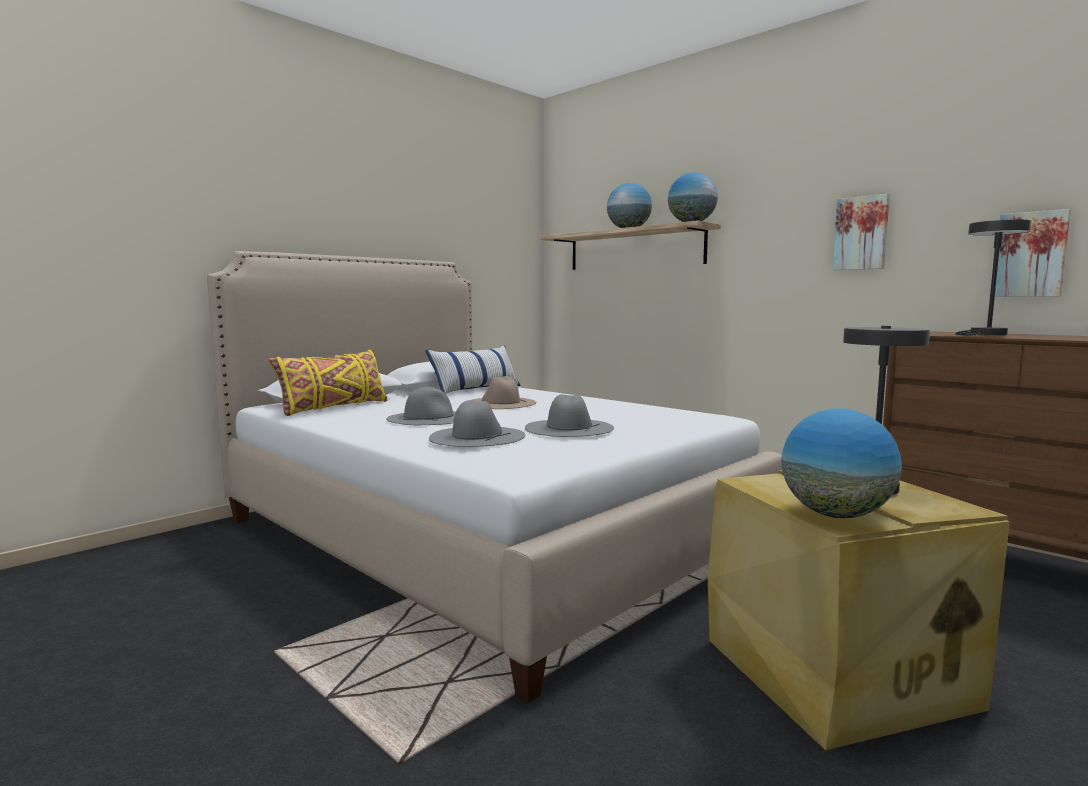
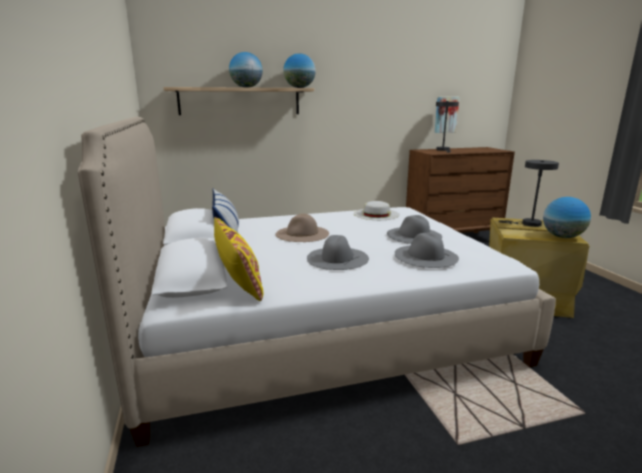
camera: 60 degrees left, 10 degrees up
picture [833,194,890,270] -> none
none -> white hat [354,201,400,220]

